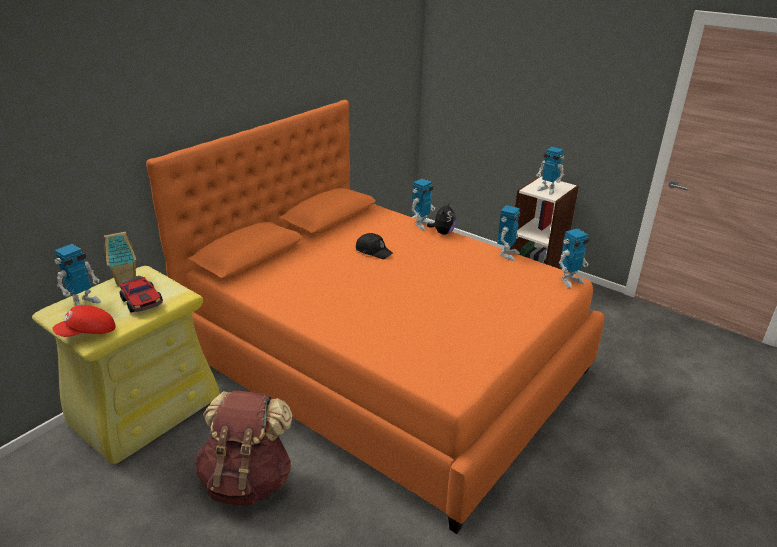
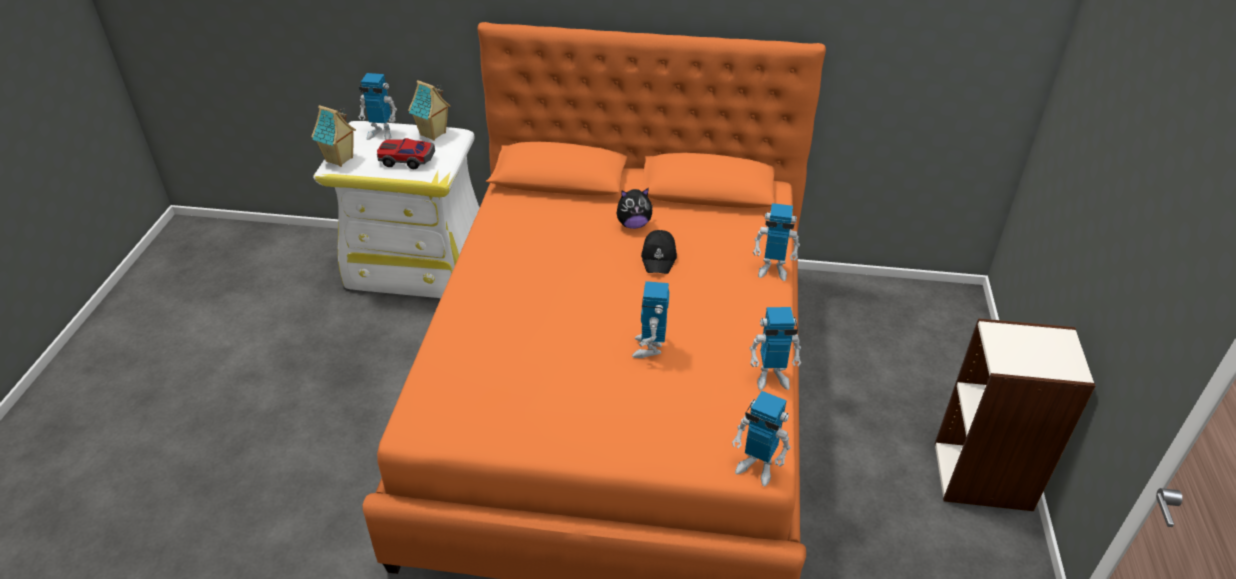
camera: 60 degrees right, 10 degrees up
yellow nightstand [32,266,220,464] -> white nightstand [313,121,480,298]
red cap [52,305,116,337] -> toy house [312,105,356,167]
toy car [119,276,163,313] -> toy car turned 75 degrees clockwise [377,138,435,169]
brown backpack [195,390,292,506] -> none
plush toy [427,201,456,235] -> plush toy moved to [616,188,653,229]
toy robot [536,147,564,195] -> toy robot moved to [632,281,670,358]

